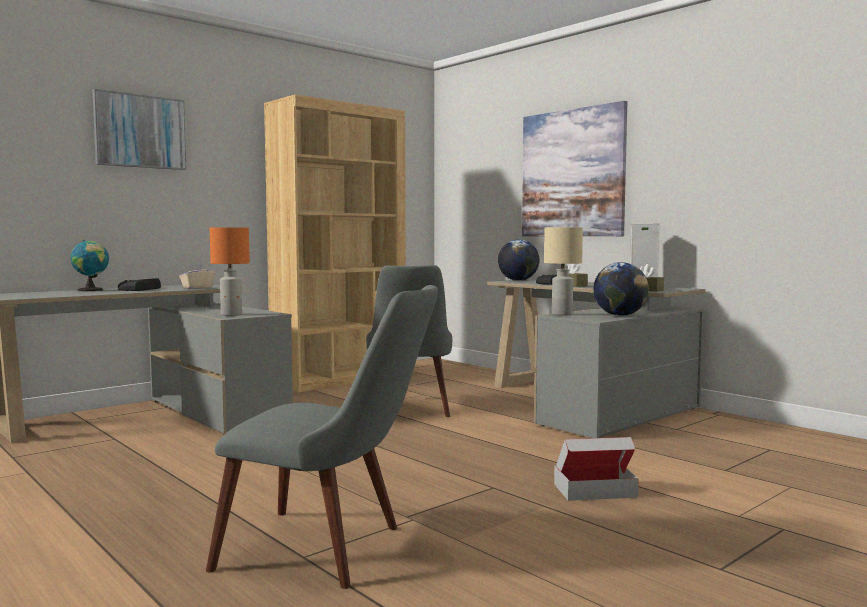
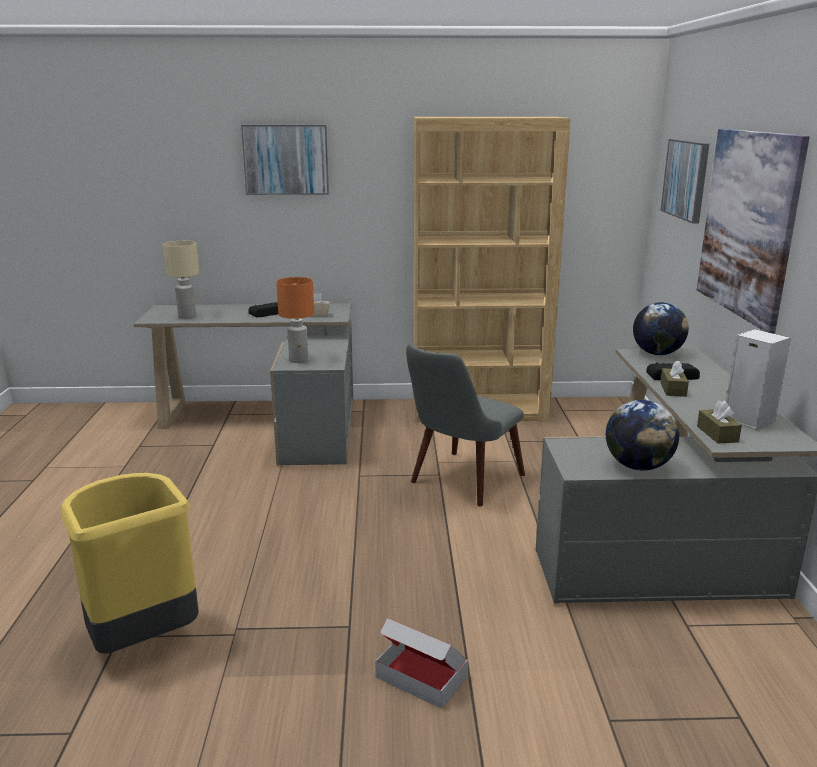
camera: 40 degrees right, 15 degrees up
globe [71,240,109,291] -> none
grey chair [206,285,438,589] -> yellow trash can [61,473,199,654]
beige table lamp [544,227,583,316] -> beige table lamp moved to [163,241,199,319]
none -> picture [661,139,709,224]

